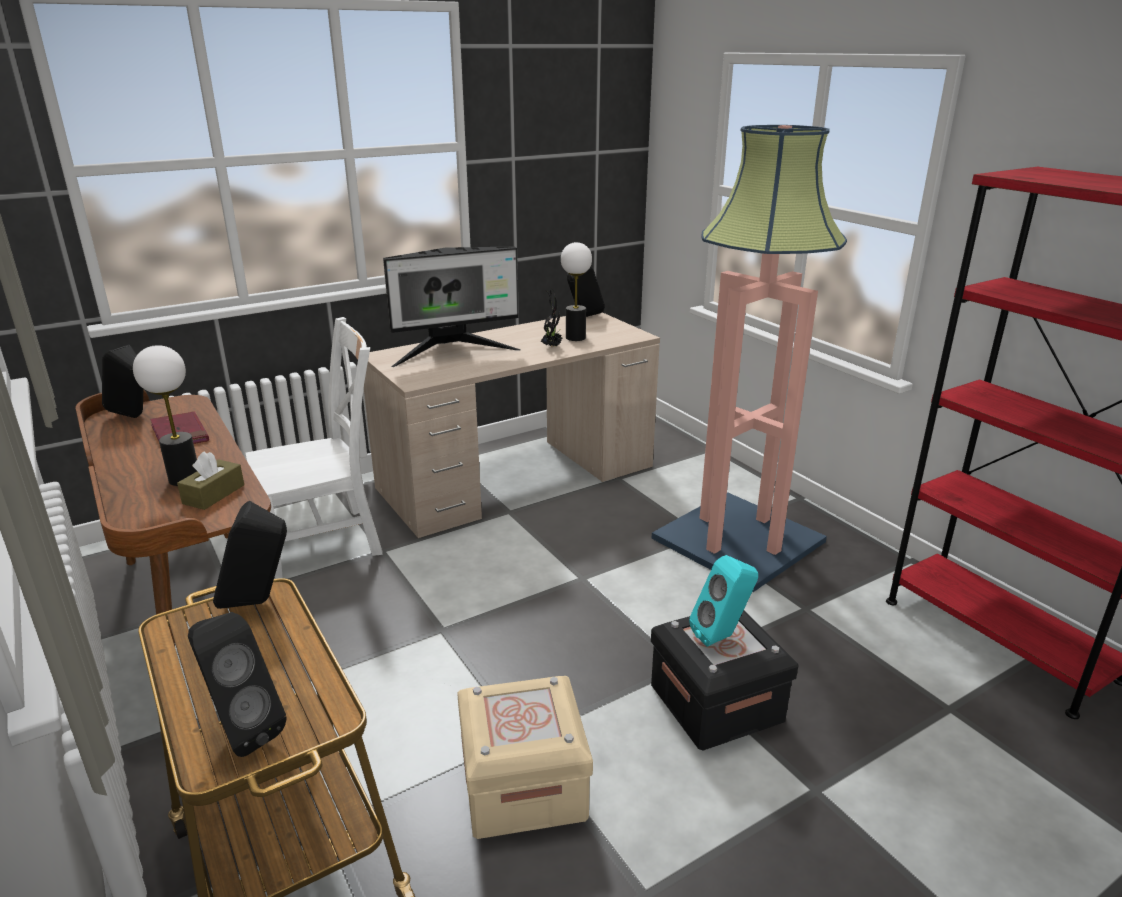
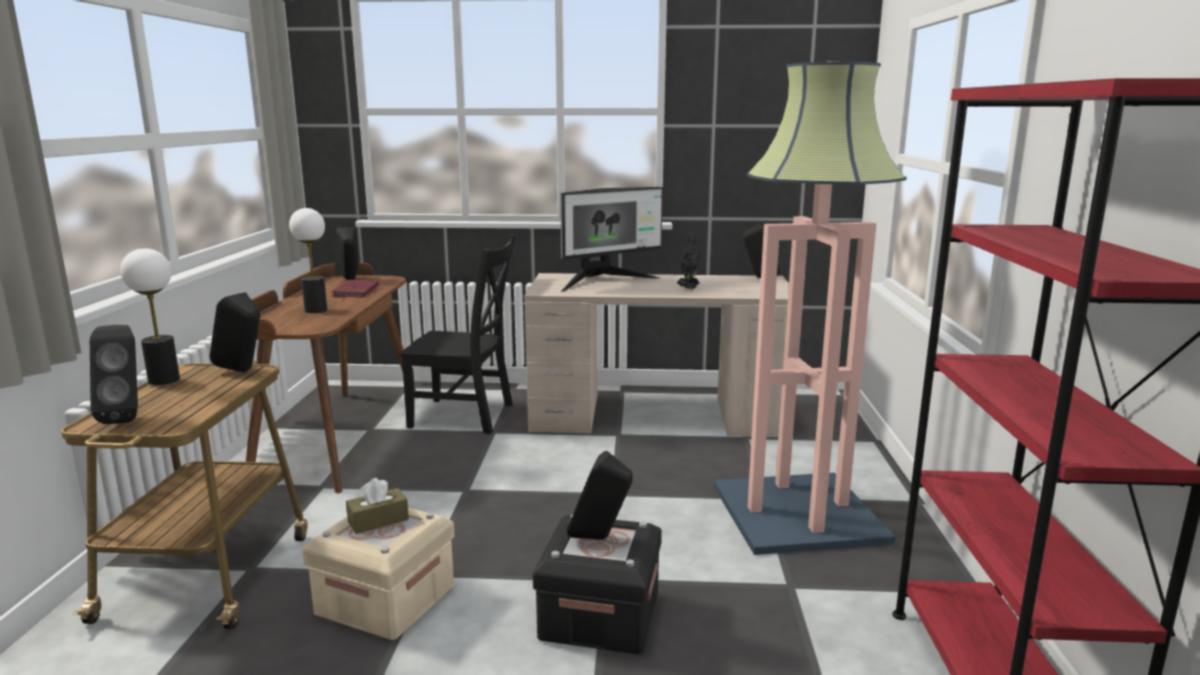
camera: 35 degrees right, 10 degrees down
brown tissue box [177,451,244,510] -> brown tissue box moved to [346,478,409,534]
white chair [246,317,382,579] -> black chair [400,235,516,434]
monitor [383,247,521,367] -> monitor turned 45 degrees counterclockwise [560,187,663,292]
table lamp [561,242,592,341] -> table lamp moved to [120,248,180,385]
turquoise speaker [689,555,758,647] -> black speaker [567,451,633,540]

